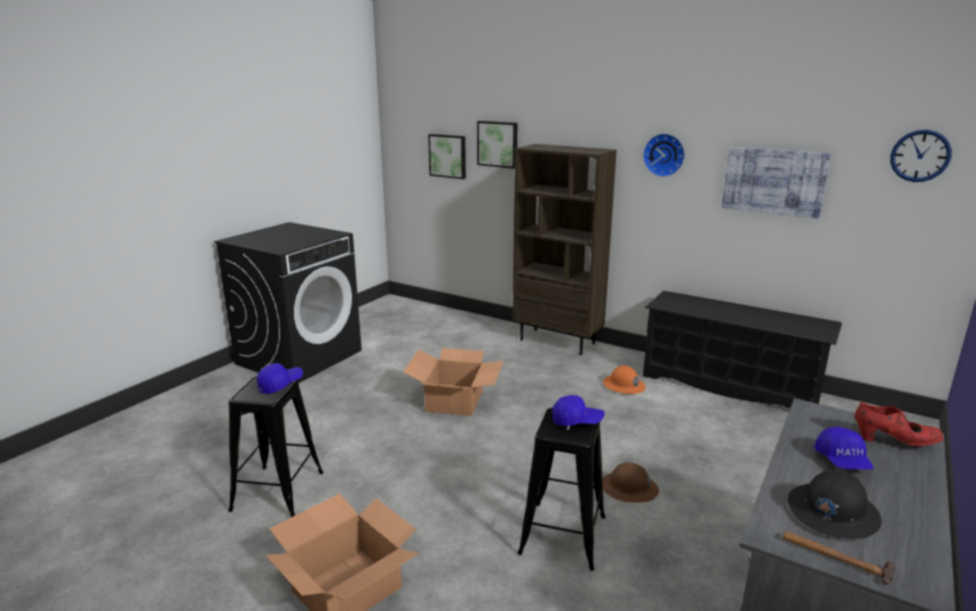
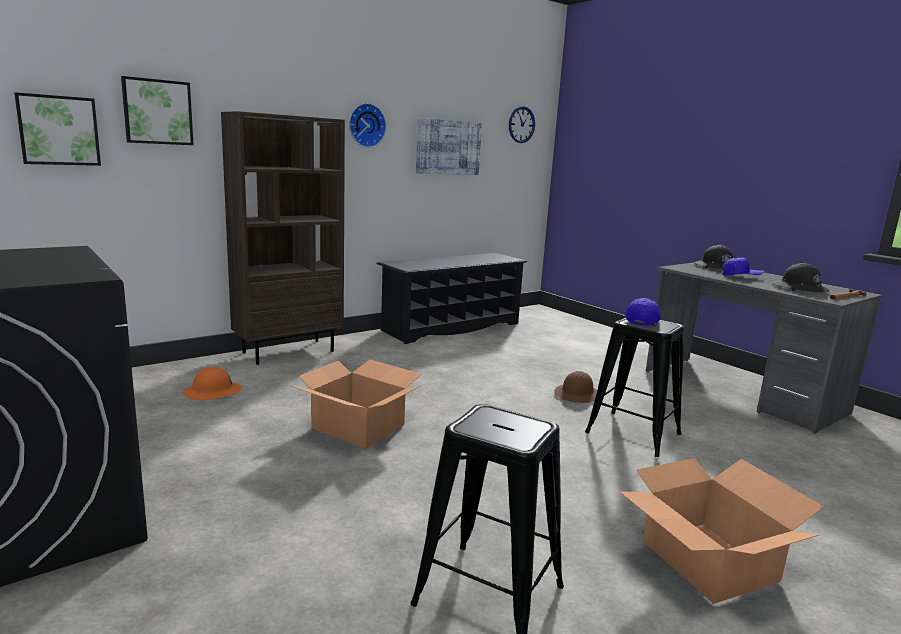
camera: 70 degrees left, 5 degrees down
blue cap [257,363,303,394] -> none
orange hard hat [603,366,645,394] -> orange hard hat moved to [183,367,241,400]
red shoe [855,402,944,446] -> black hard hat [694,245,733,269]

